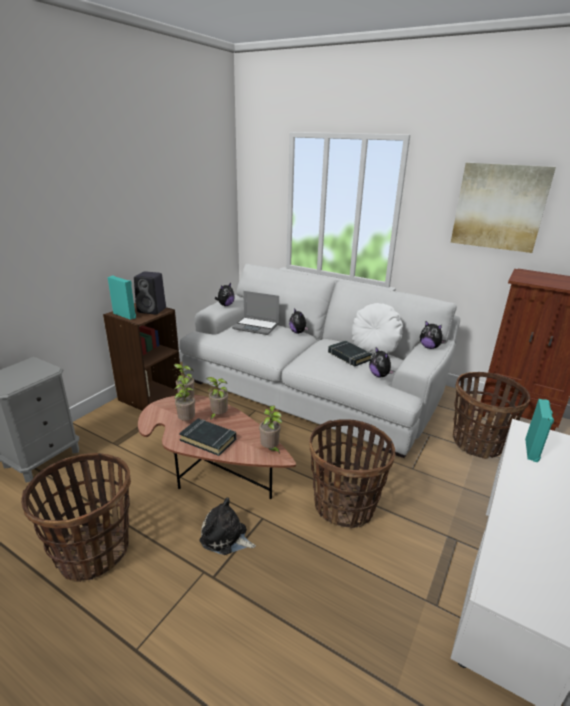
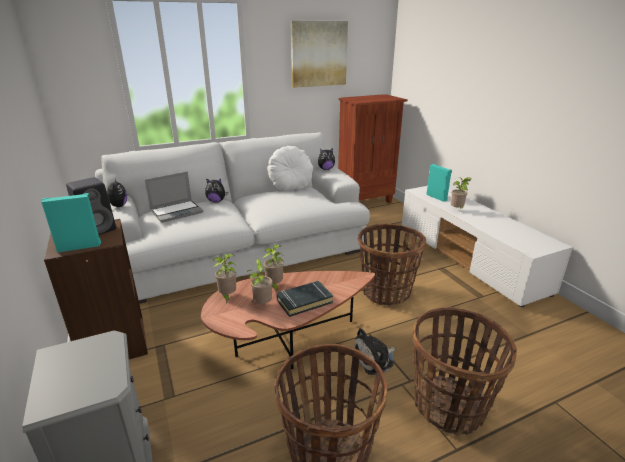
camera: 55 degrees left, 0 degrees up
potted plant [259,405,282,454] -> potted plant moved to [451,177,472,209]
black book [328,340,372,367] -> none
plush toy [369,347,394,378] -> none
basket [453,372,530,459] -> basket moved to [412,307,517,435]

